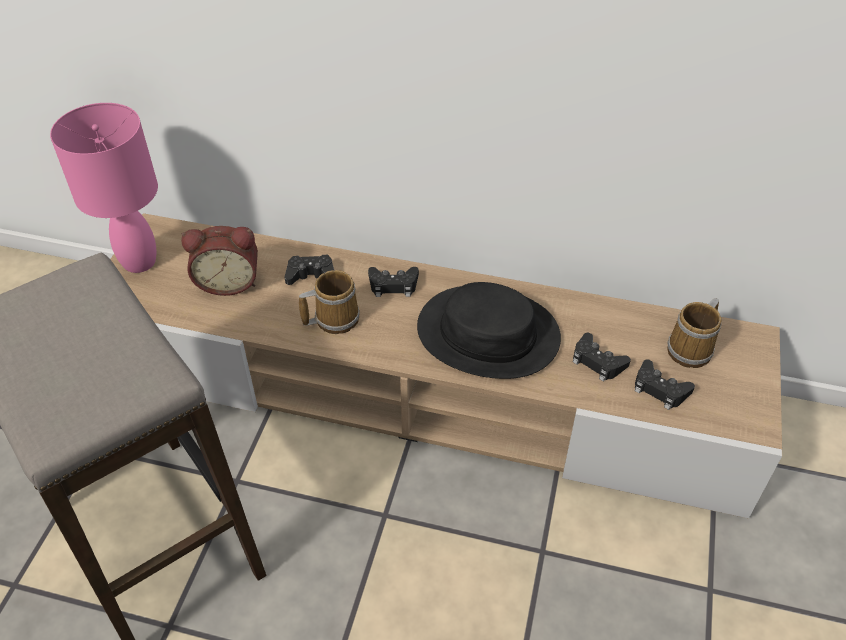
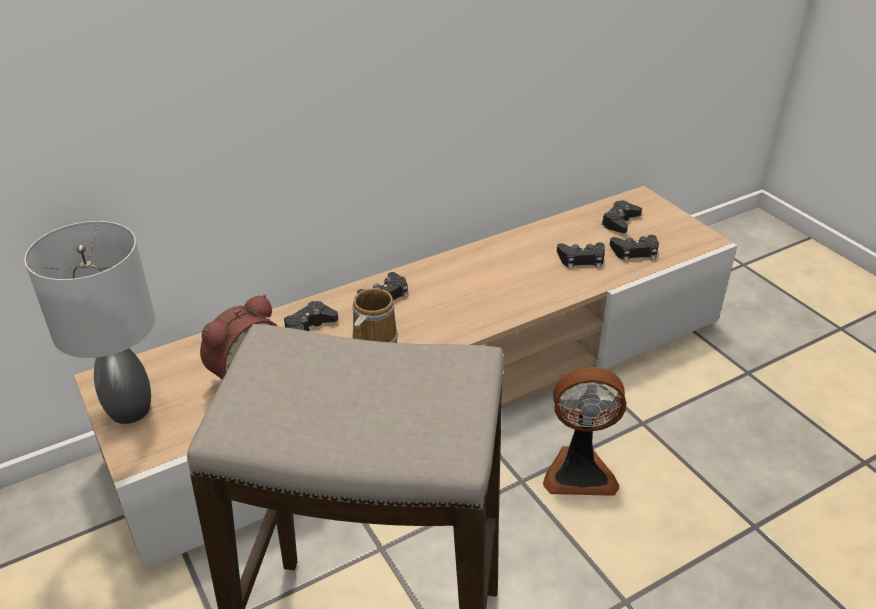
camera: 45 degrees left, 10 degrees down
pink table lamp [50,103,158,273] -> grey table lamp [24,221,155,424]
black hat [417,282,561,379] -> none
mug [667,298,722,368] -> black game controller [601,201,642,233]
none -> fan [543,367,627,496]

